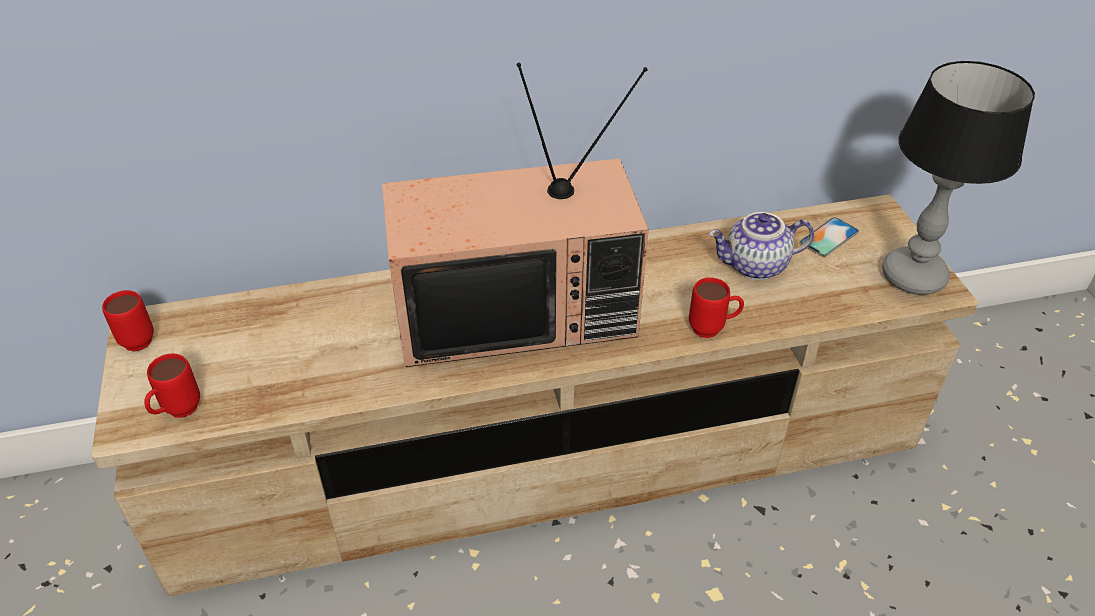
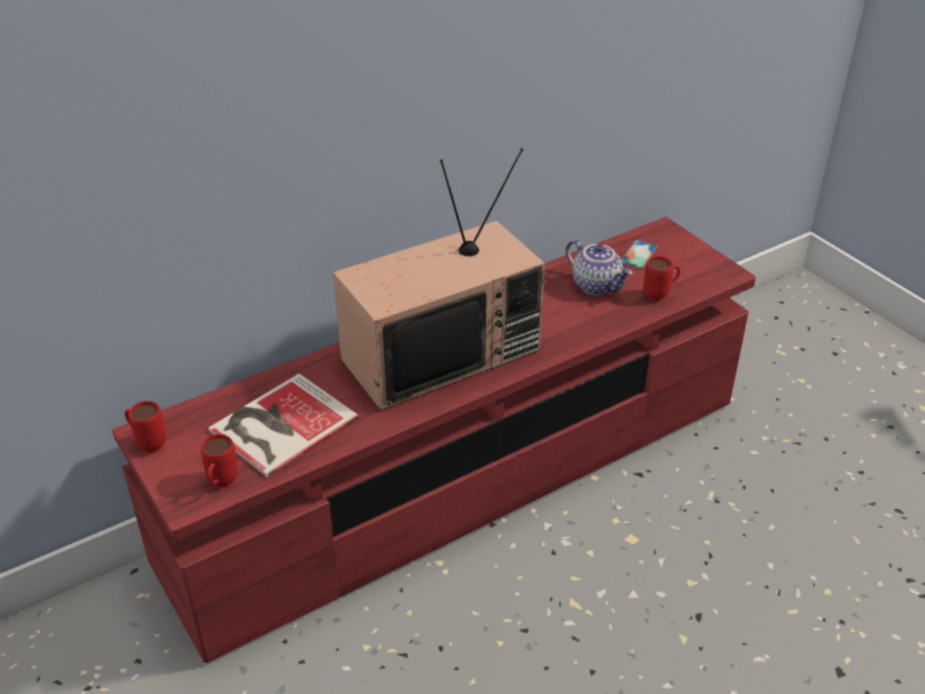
camera: 20 degrees left, 5 degrees down
beige tv stand [92,194,978,596] -> red tv stand [112,217,756,663]
red mug [689,277,744,338] -> red mug moved to [643,256,680,301]
teapot [708,212,814,280] -> teapot turned 105 degrees counterclockwise [566,240,633,295]
table lamp [882,61,1035,295] -> none
none -> book [208,374,359,477]

